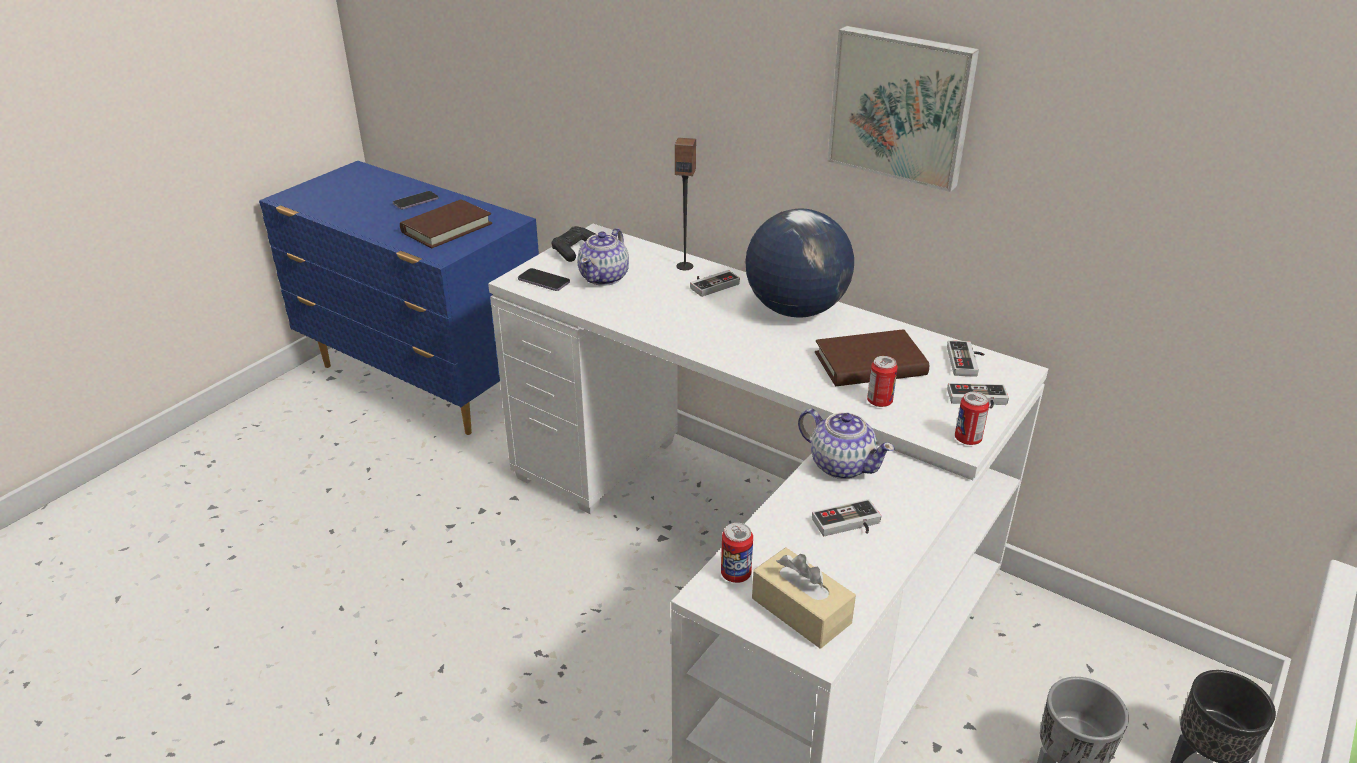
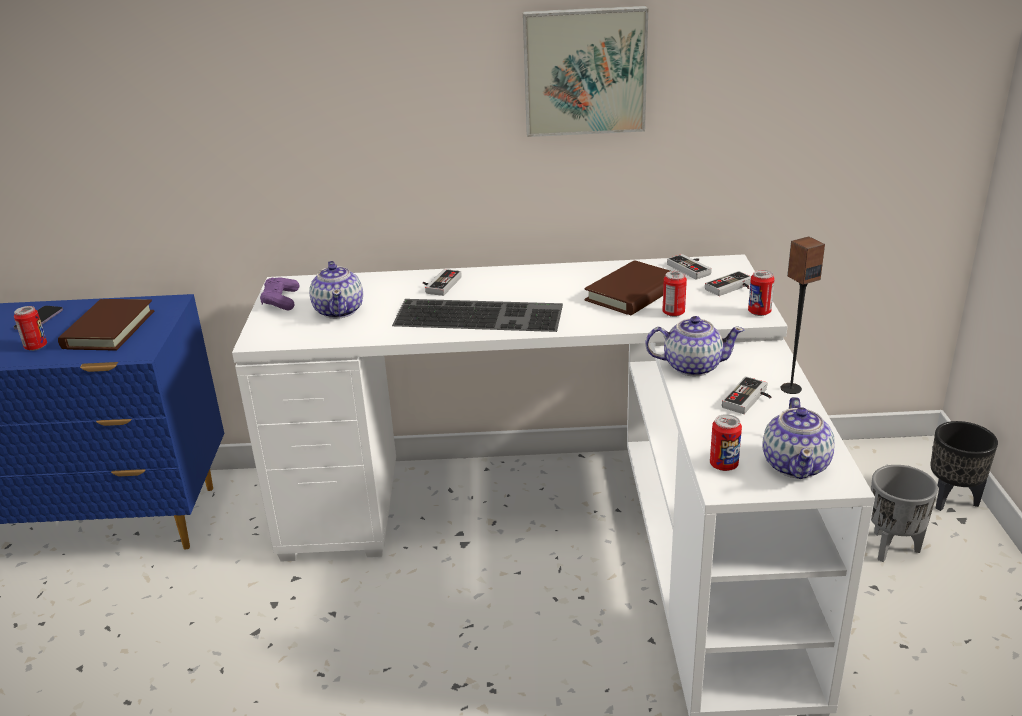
camera: 35 degrees left, 5 degrees down
phone [518,268,570,291] -> none
black game controller [551,226,596,262] -> purple game controller [260,278,299,310]
speaker [675,138,696,270] -> speaker moved to [781,237,825,394]
globe [745,209,854,317] -> none
beige tissue box [752,548,856,649] -> teapot [762,397,835,479]
none -> can [14,306,47,351]
none -> keyboard [392,299,563,332]

